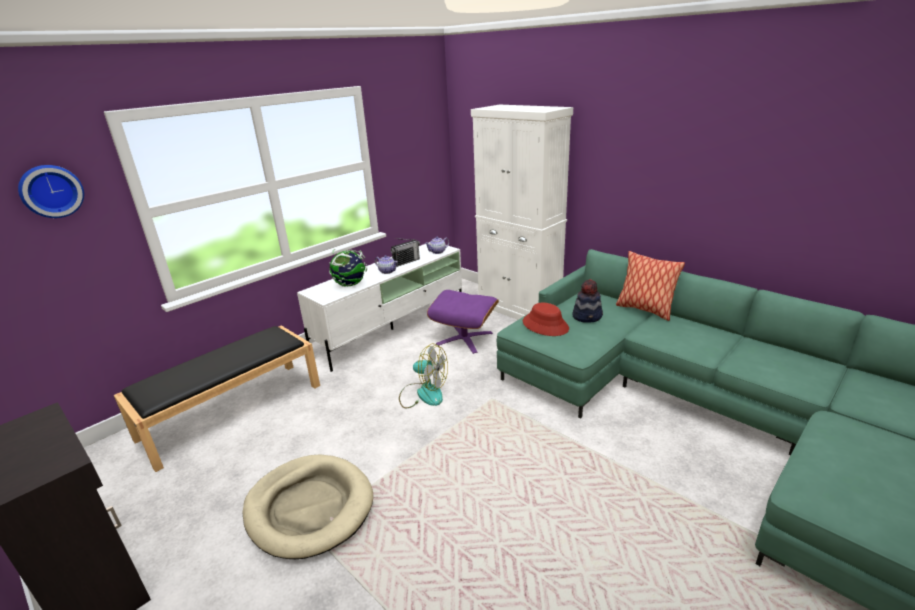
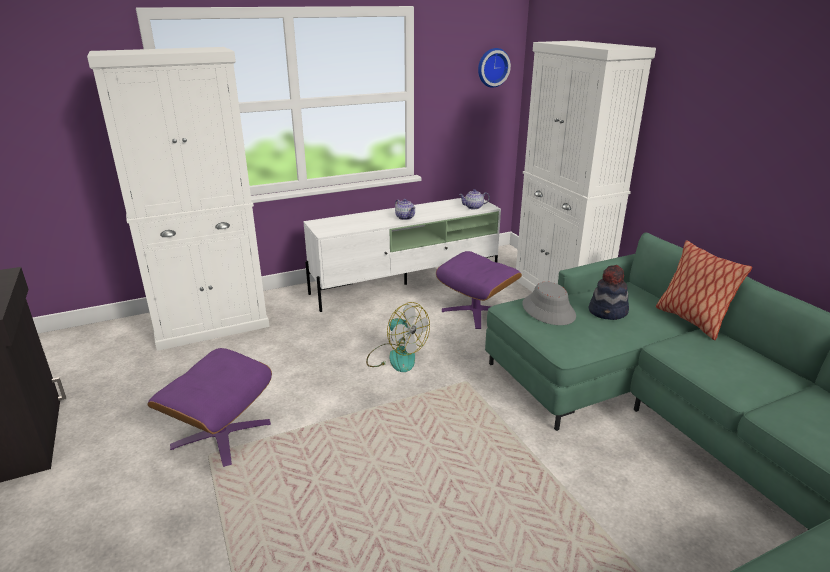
camera: 20 degrees right, 0 degrees up
wall clock [18,165,84,218] -> wall clock moved to [478,48,511,88]
black bench [114,325,320,472] -> white cabinet [87,47,270,351]
beige dog bed [242,455,373,559] -> purple ottoman [148,348,272,467]
globe [329,249,367,287] -> none
radio [391,238,420,267] -> none
red hat [523,303,569,336] -> grey hat [523,282,576,325]

